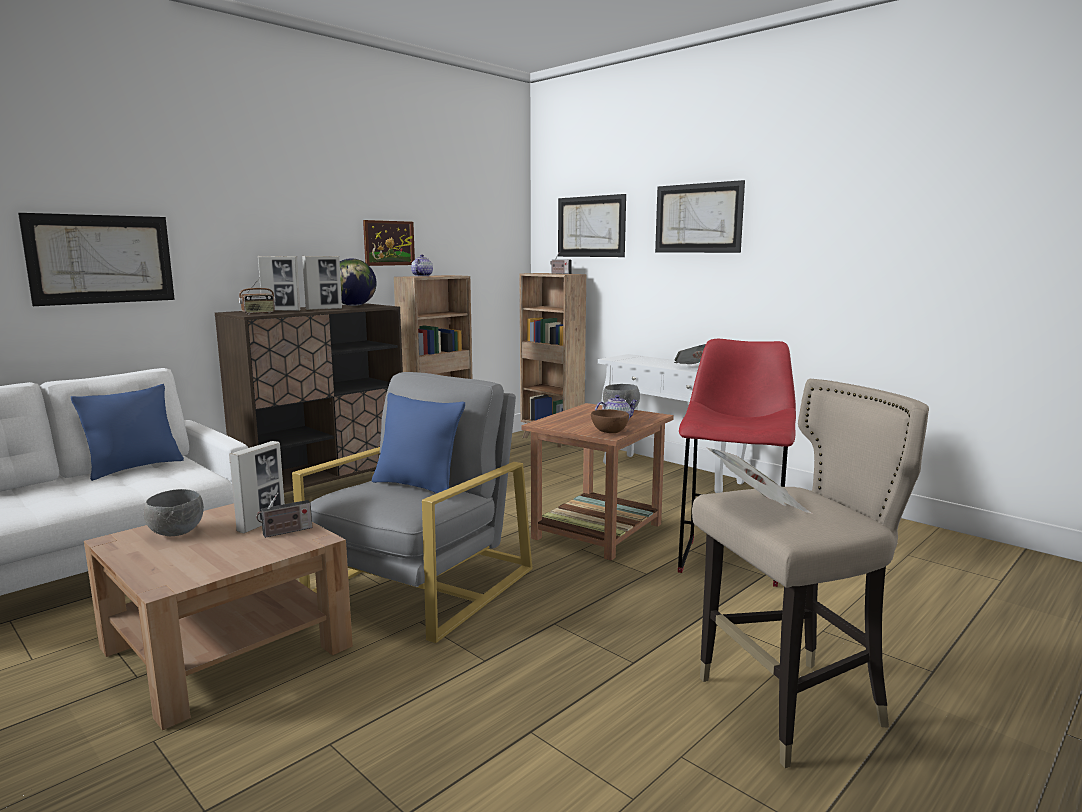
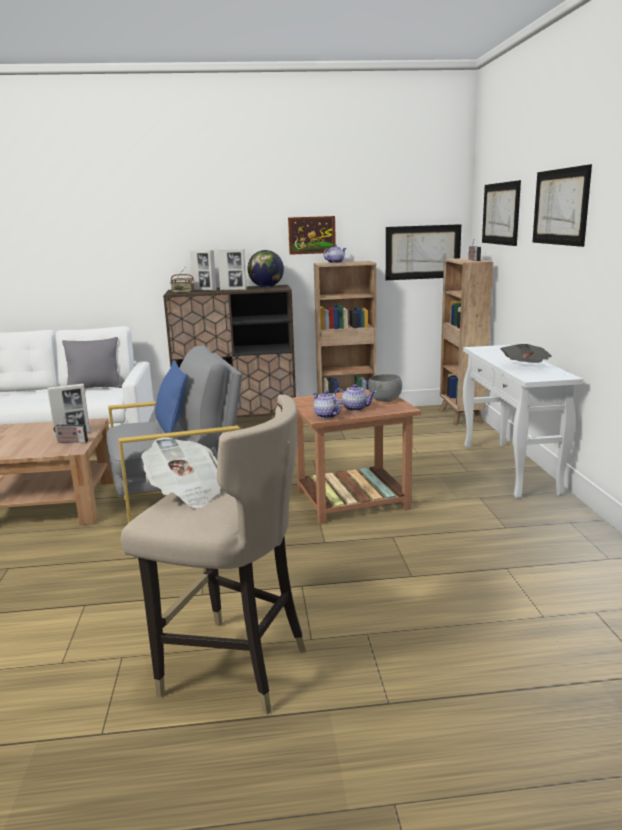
camera: 40 degrees right, 5 degrees up
picture [18,213,175,306] -> picture moved to [386,224,461,280]
blue pillow [71,384,184,481] -> grey pillow [62,337,122,388]
grey bowl [143,489,204,536] -> none
brown bowl [591,409,629,433] -> teapot [313,391,341,419]
red stool [678,339,796,587] -> none

